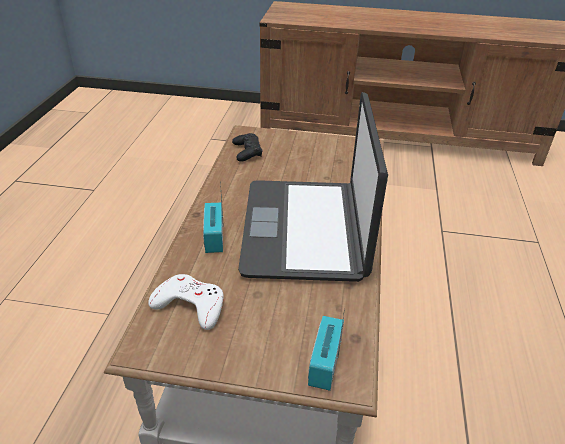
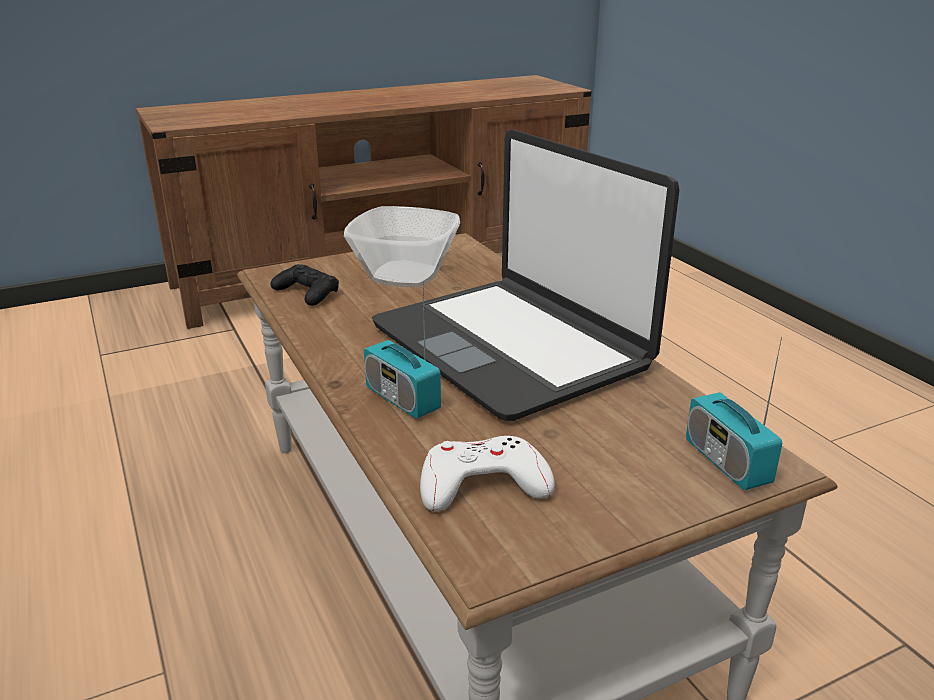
camera: 35 degrees left, 10 degrees down
none -> bowl [344,206,460,287]

